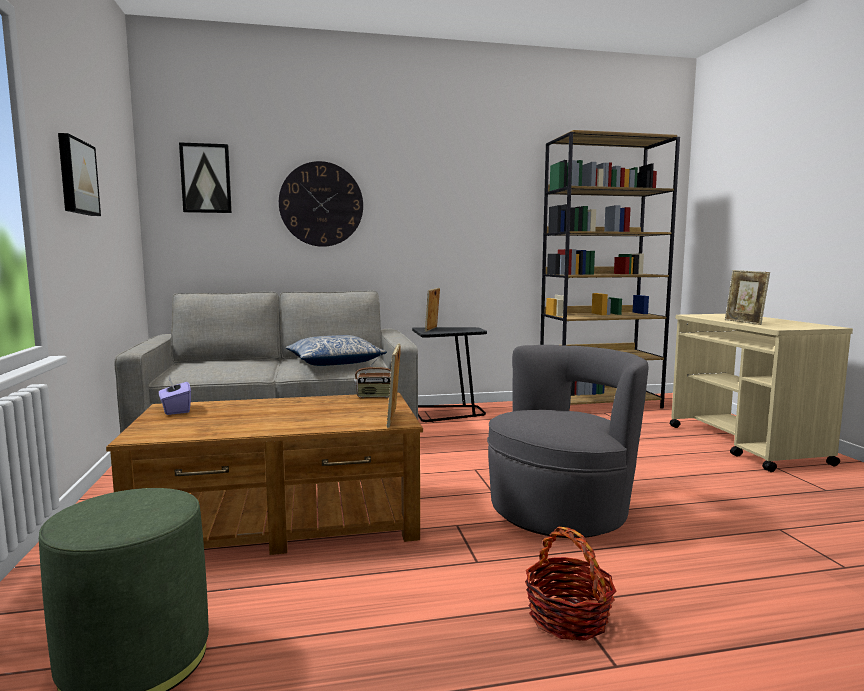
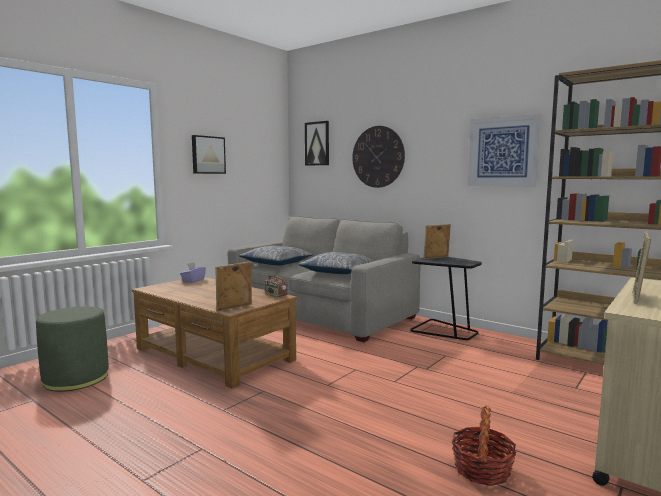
camera: 50 degrees right, 0 degrees up
grey armchair [487,345,648,538] -> none
basket [525,527,616,641] -> basket moved to [452,406,516,486]
none -> pillow [239,245,313,265]
none -> picture [468,114,541,187]

